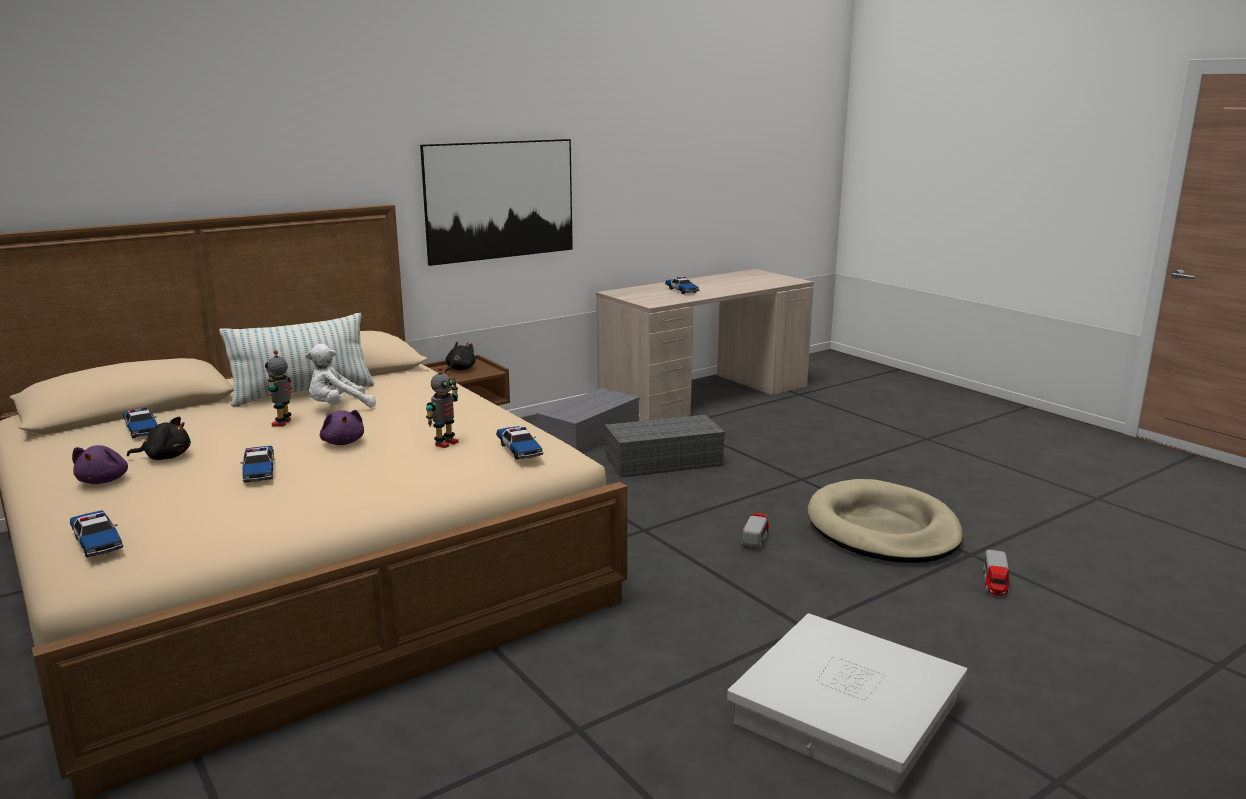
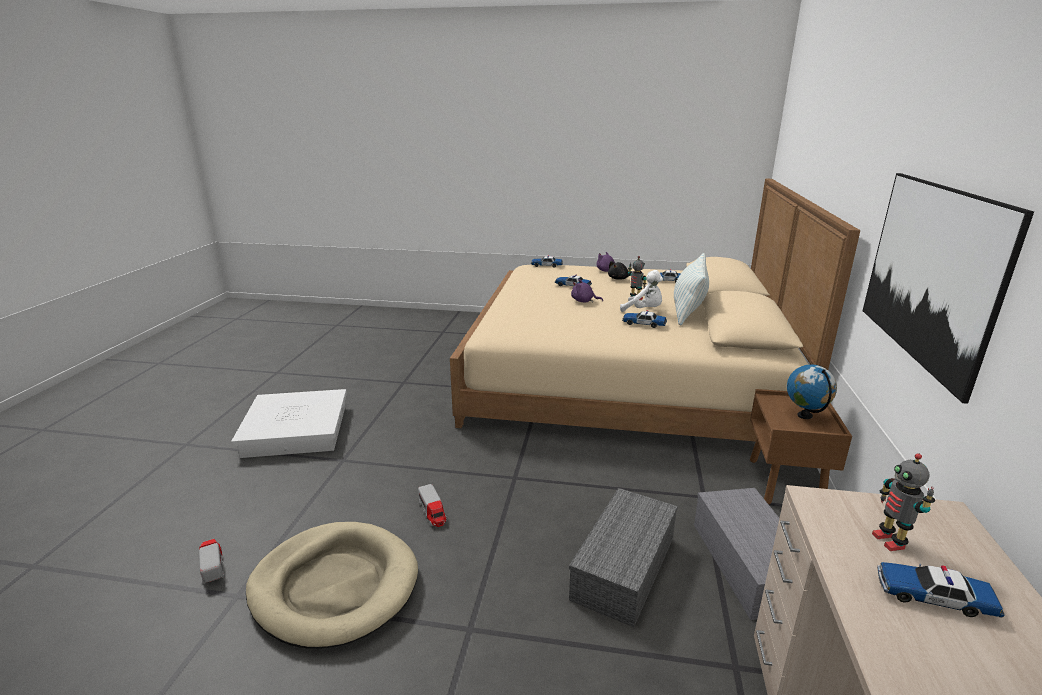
camera: 135 degrees right, 5 degrees up
white plush toy [305,344,376,408] -> white plush toy turned 105 degrees clockwise [620,270,663,312]
toy robot [426,367,459,448] -> toy robot moved to [872,453,935,551]
black plush toy [445,342,476,373] -> globe [787,365,837,419]
toy car [496,426,543,460] -> toy car moved to [622,310,667,328]

